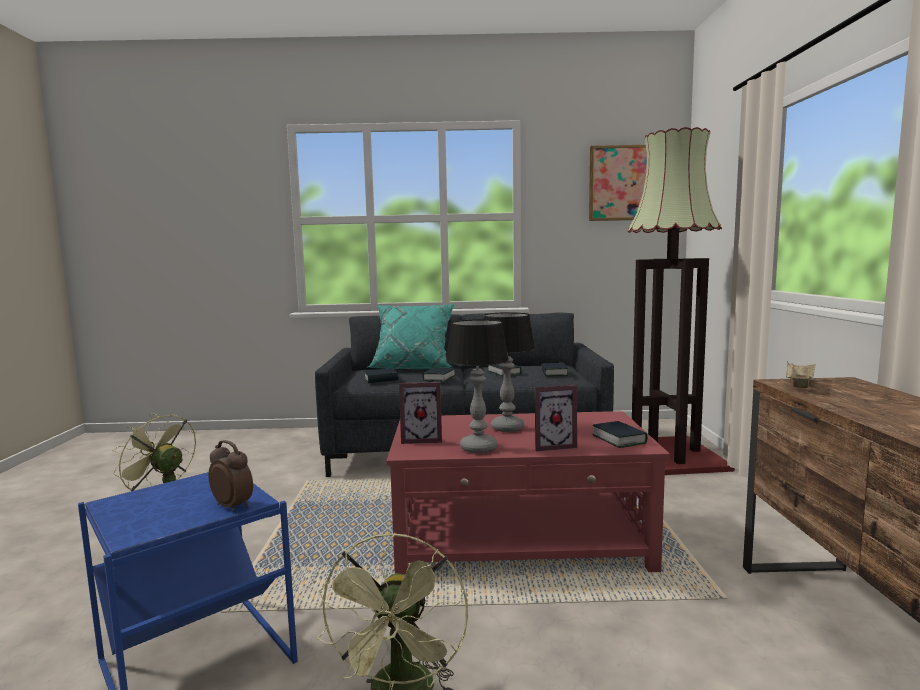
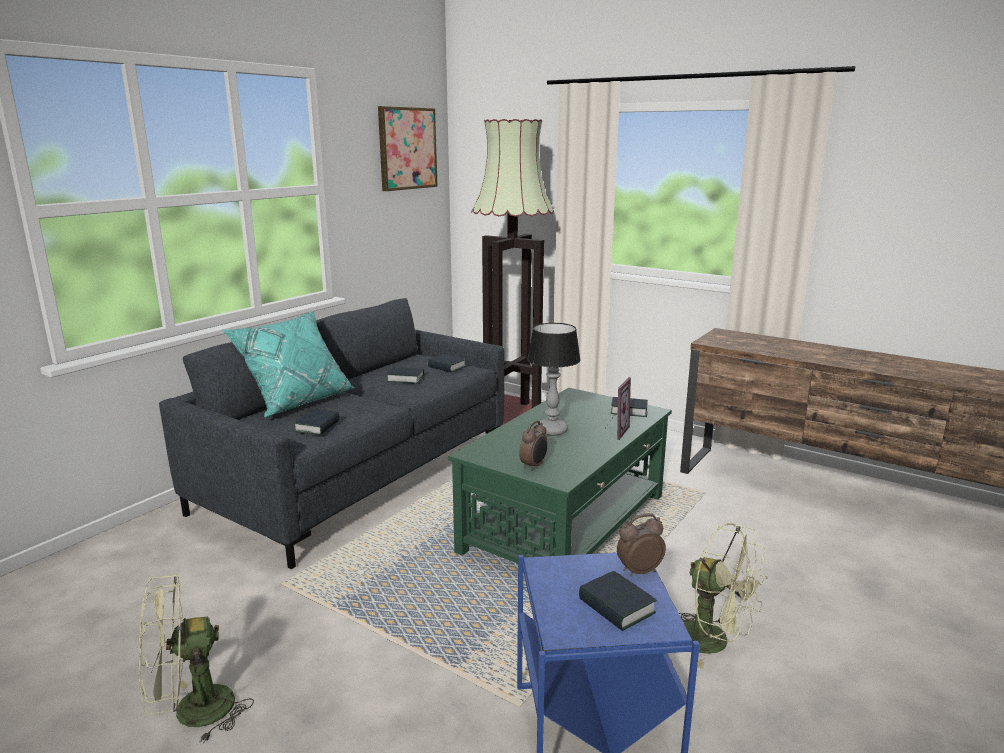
camera: 55 degrees left, 10 degrees up
red coffee table [387,411,670,574] -> green coffee table [448,388,672,564]
picture frame [399,382,442,444] -> alarm clock [519,421,548,471]
book [422,367,456,381] -> book moved to [579,571,656,631]
table lamp [446,319,509,453] -> none
beige tray [786,361,816,388] -> none

